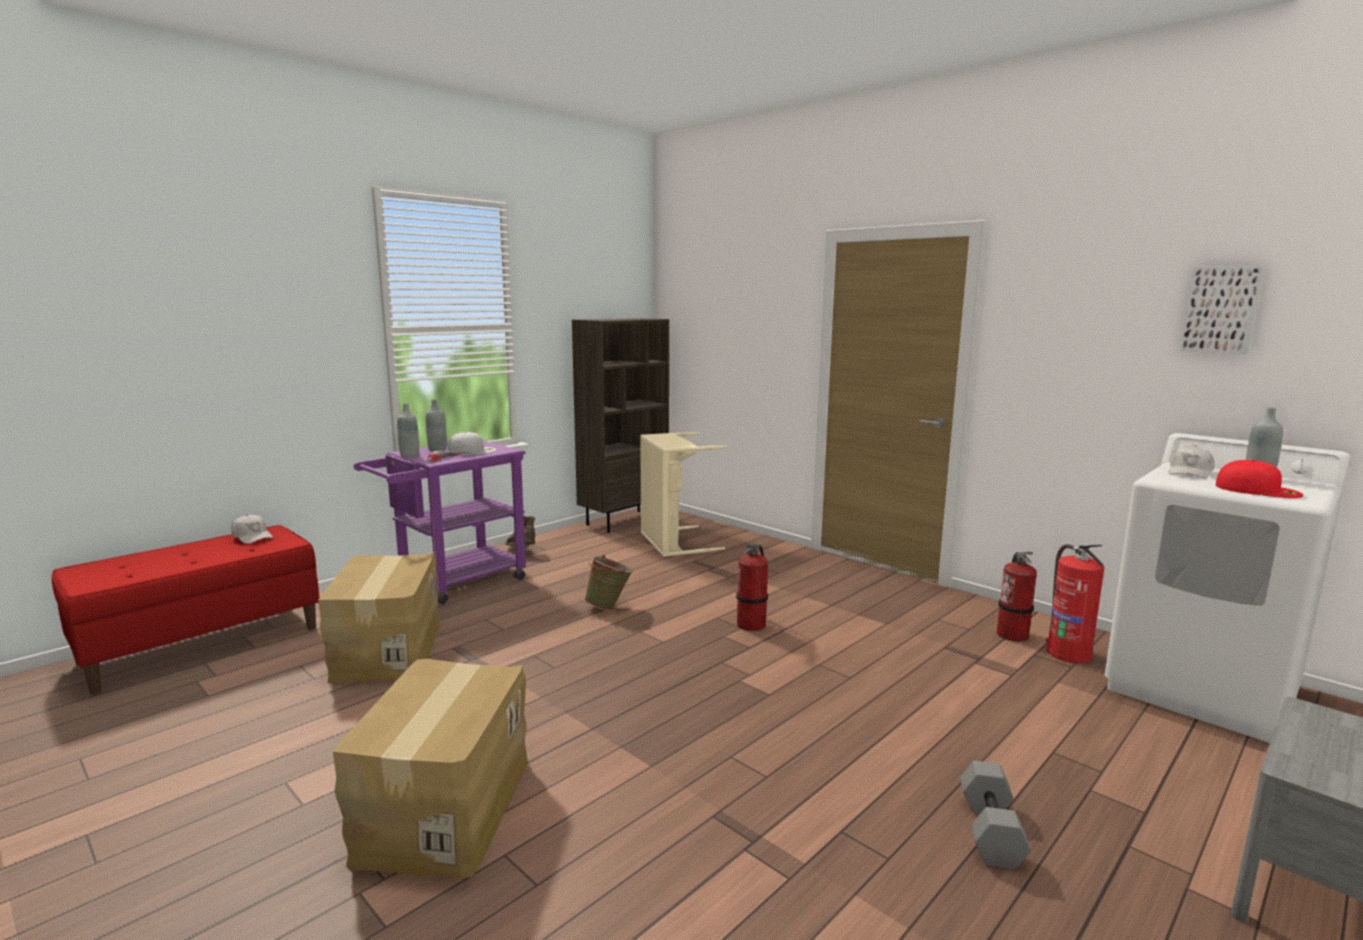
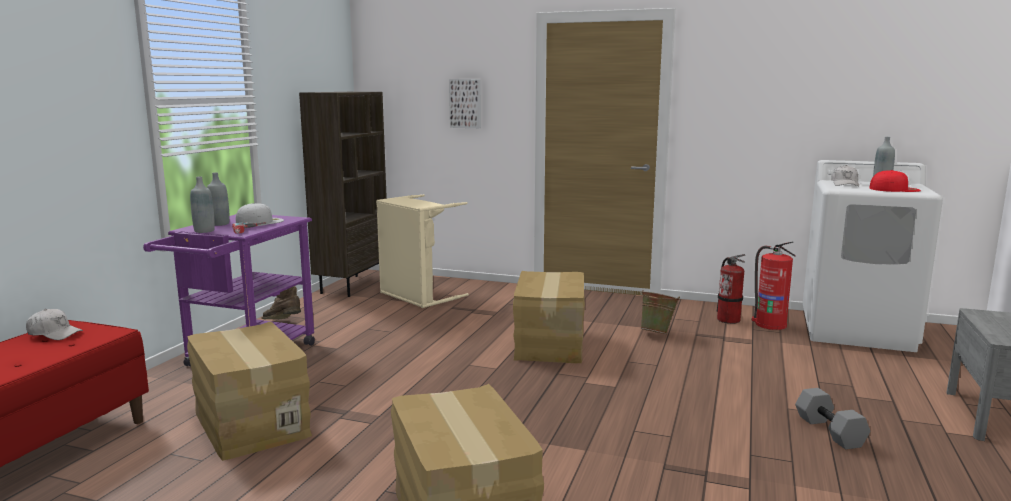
camera: 25 degrees left, 0 degrees up
green bucket [584,555,633,610] -> green bucket moved to [640,290,680,334]
fire extinguisher [736,542,768,631] -> cardboard box [513,271,585,363]
picture [1181,266,1264,355] -> picture moved to [449,79,481,128]

